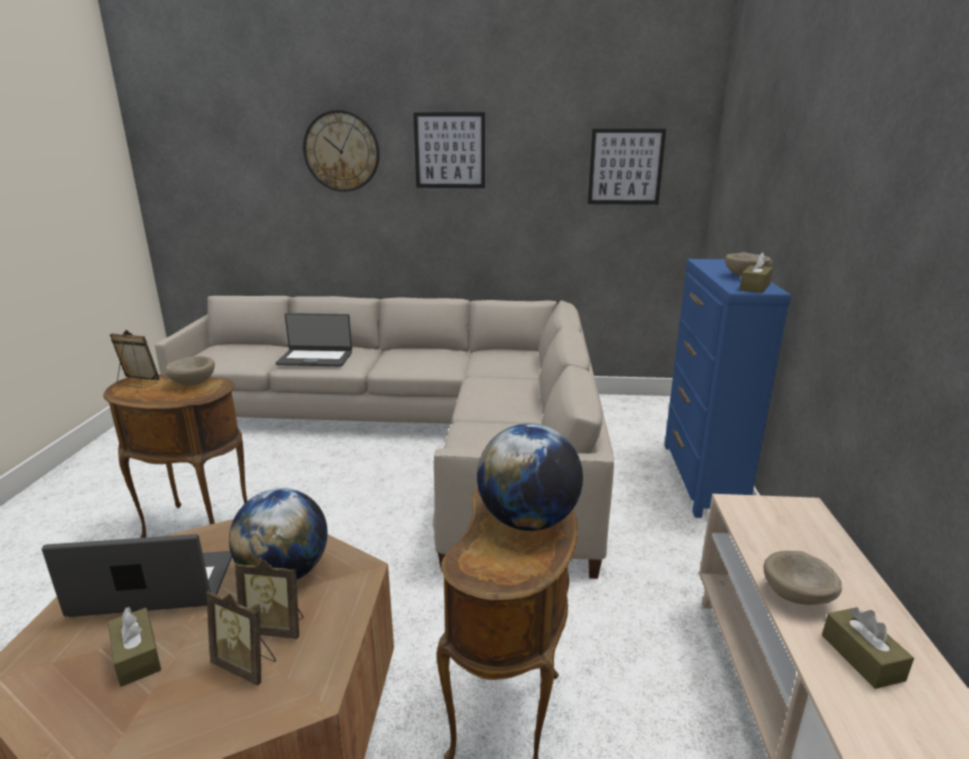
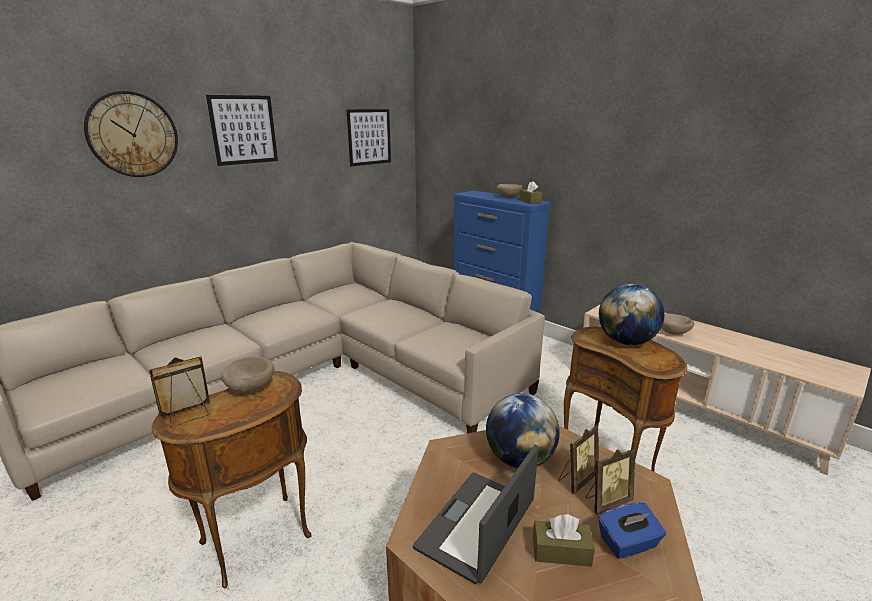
camera: 50 degrees left, 0 degrees up
laptop [276,313,352,366] -> none
brown tissue box [822,607,914,689] -> none
none -> blue tissue box [598,502,666,559]

